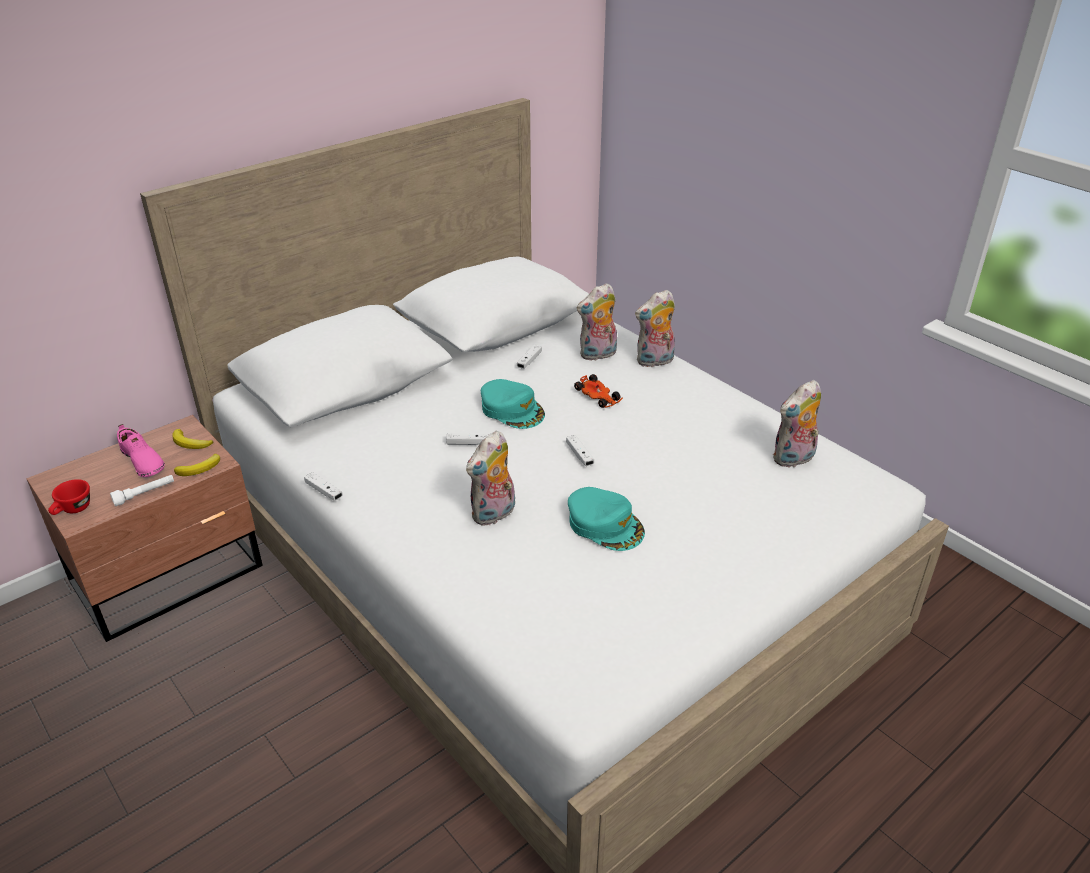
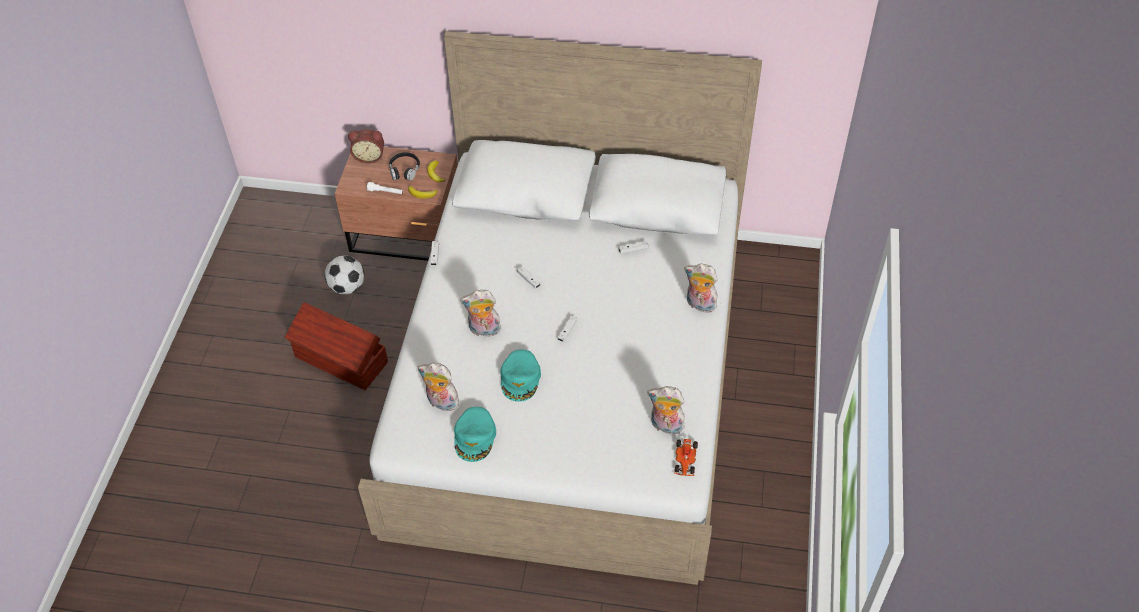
camera: 50 degrees right, 15 degrees up
red cup [48,479,90,515] -> none
pink shoe [117,424,165,477] -> black headphones [389,152,420,181]
turquoise cap [481,379,545,429] -> turquoise cap moved to [454,407,496,462]
toy car [574,374,623,408] -> toy car moved to [674,439,698,476]
plush toy [577,283,617,361] -> plush toy moved to [418,363,459,411]
none -> brown storage box [285,302,388,390]
none -> football [325,256,365,294]
none -> alarm clock [348,130,384,163]

